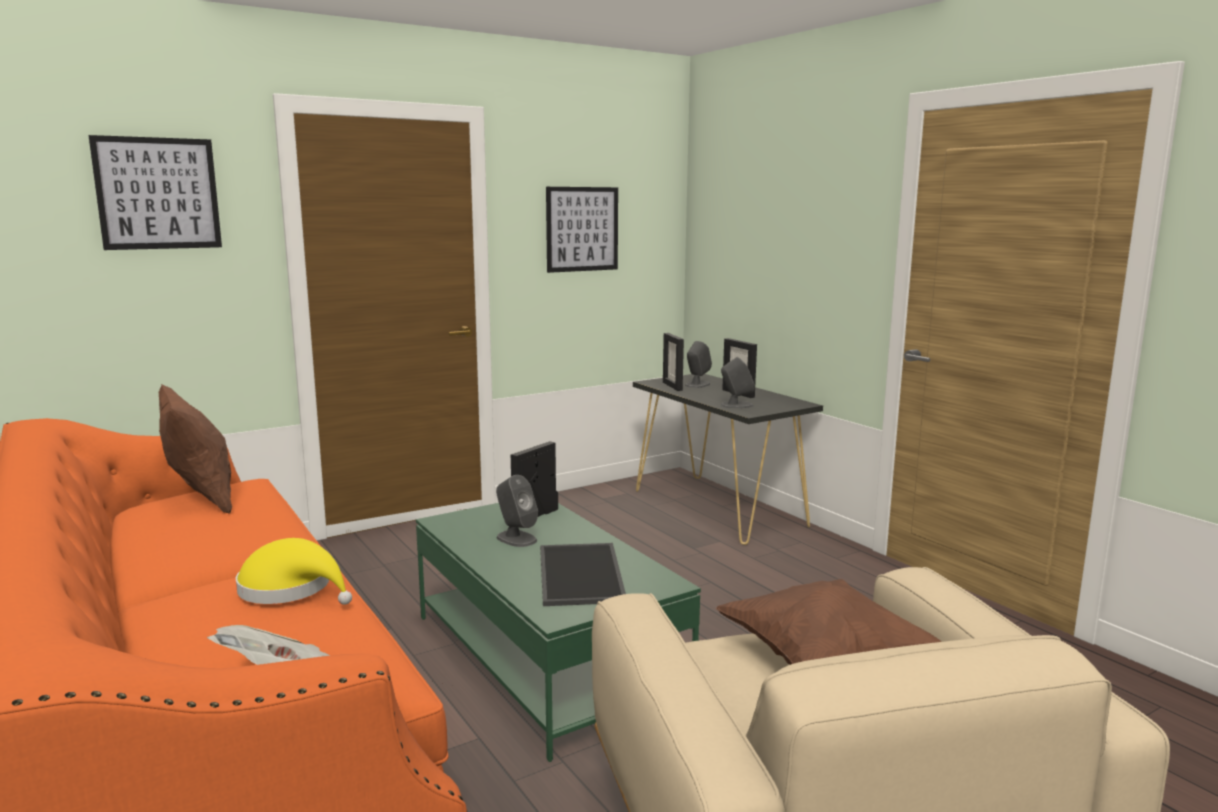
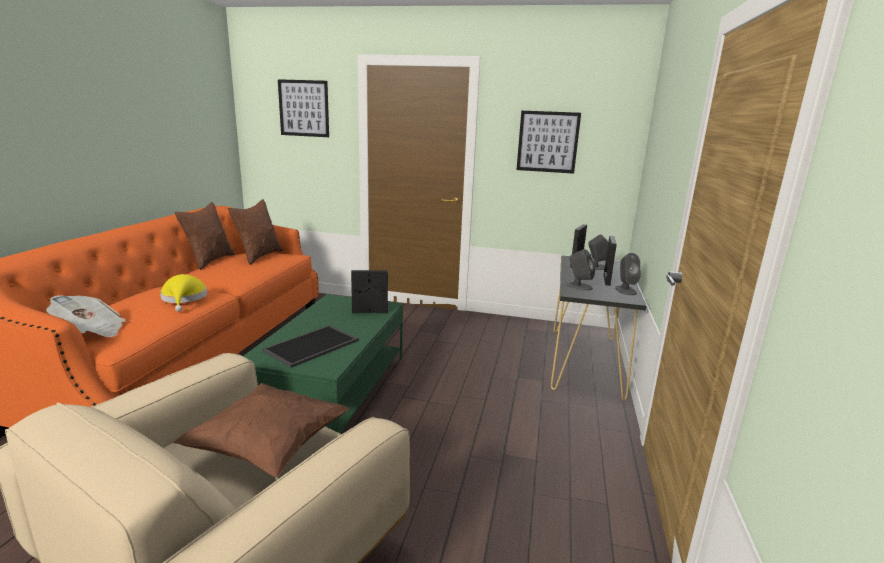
camera: 45 degrees right, 5 degrees up
grey speaker [496,475,538,547] -> grey speaker moved to [615,253,640,295]
none -> brown pillow [174,202,235,270]

